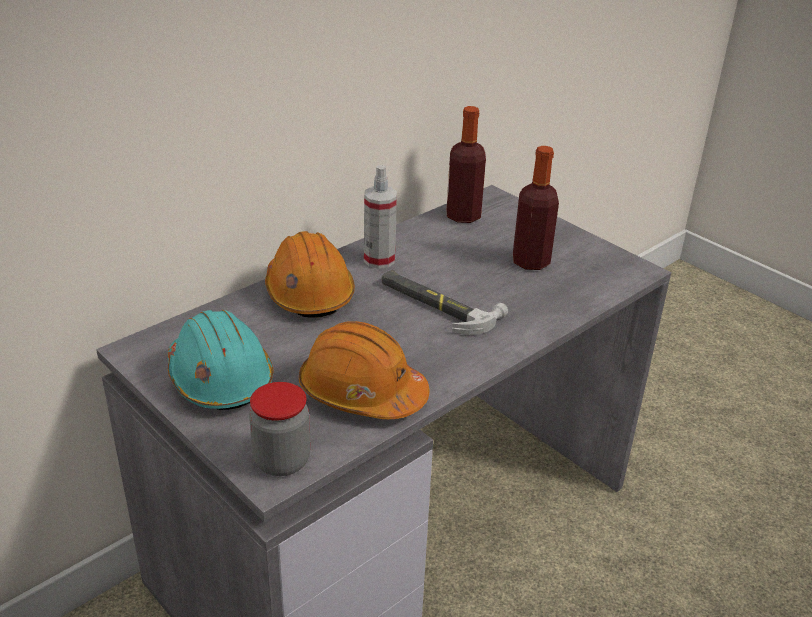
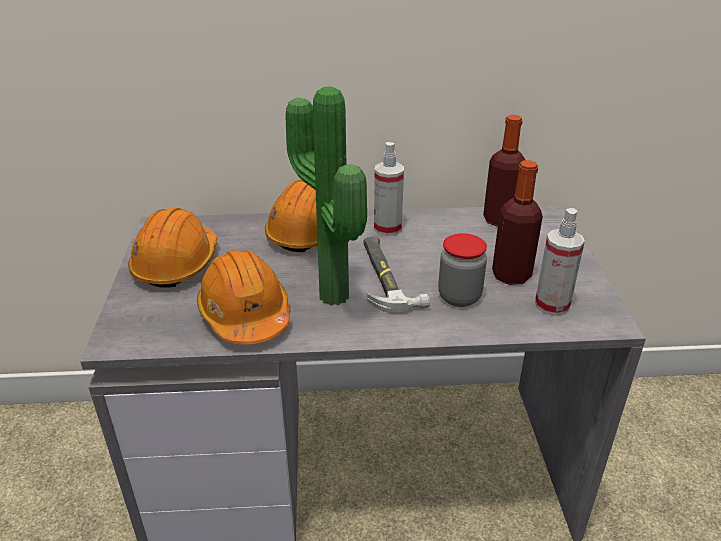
camera: 40 degrees right, 0 degrees up
turquoise hard hat [167,310,274,410] -> orange hard hat [128,208,217,288]
jar [249,382,310,476] -> jar moved to [438,233,487,307]
none -> potted plant [285,86,367,306]
none -> spray bottle [535,208,585,316]

